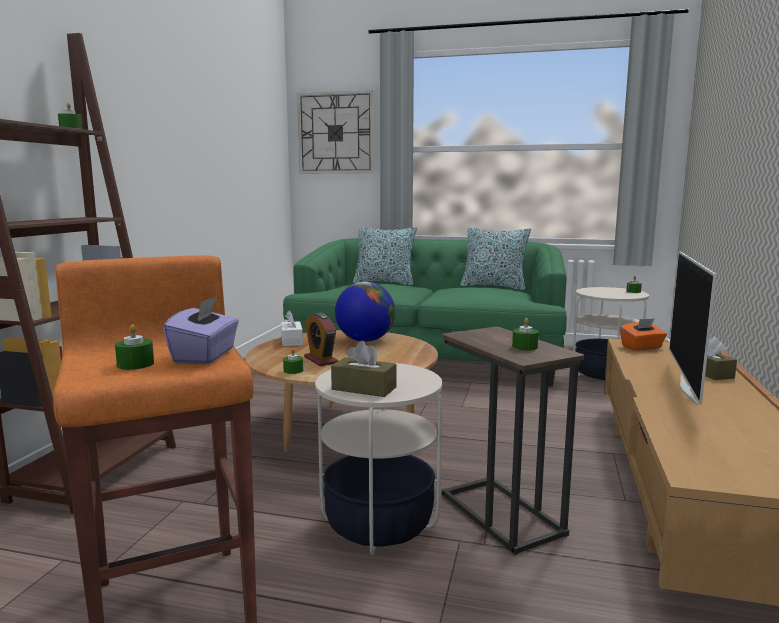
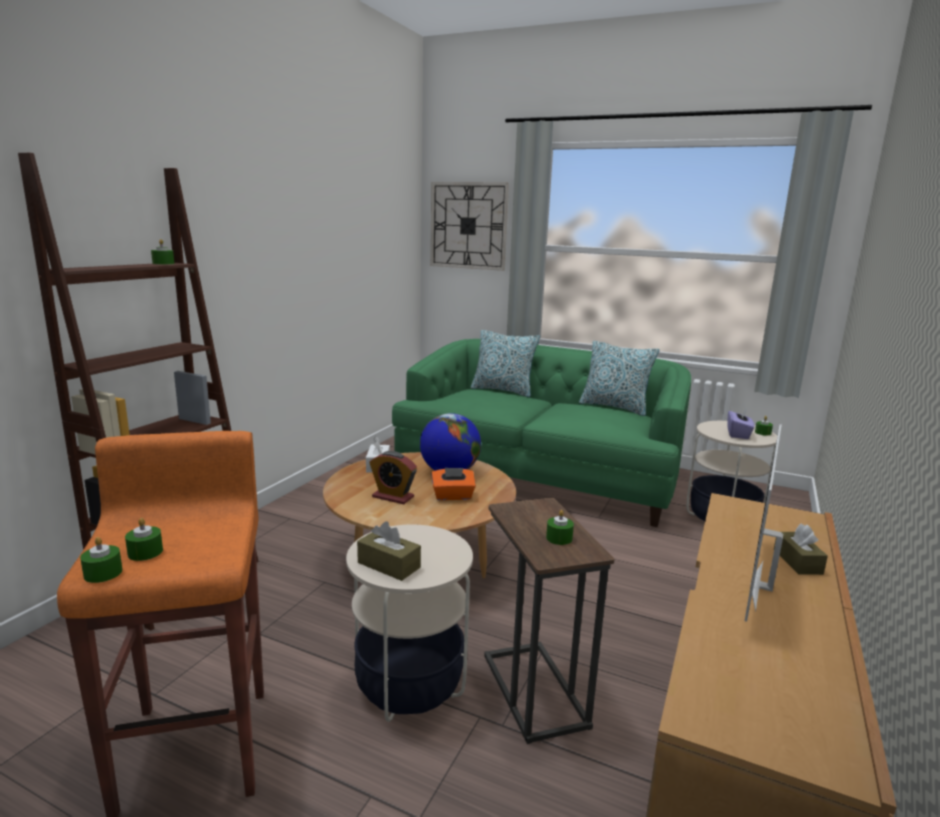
camera: 10 degrees right, 5 degrees up
purple tissue box [163,296,239,364] -> purple tissue box moved to [727,408,755,439]
green candle [283,348,303,374] -> green candle moved to [80,537,122,583]
alarm clock [304,312,338,366] -> alarm clock turned 45 degrees counterclockwise [369,451,417,504]
orange tissue box [620,318,667,350] -> orange tissue box moved to [431,468,476,501]

